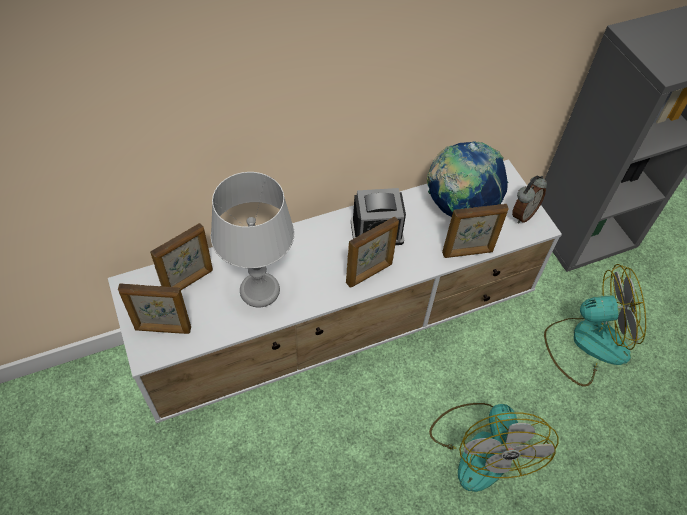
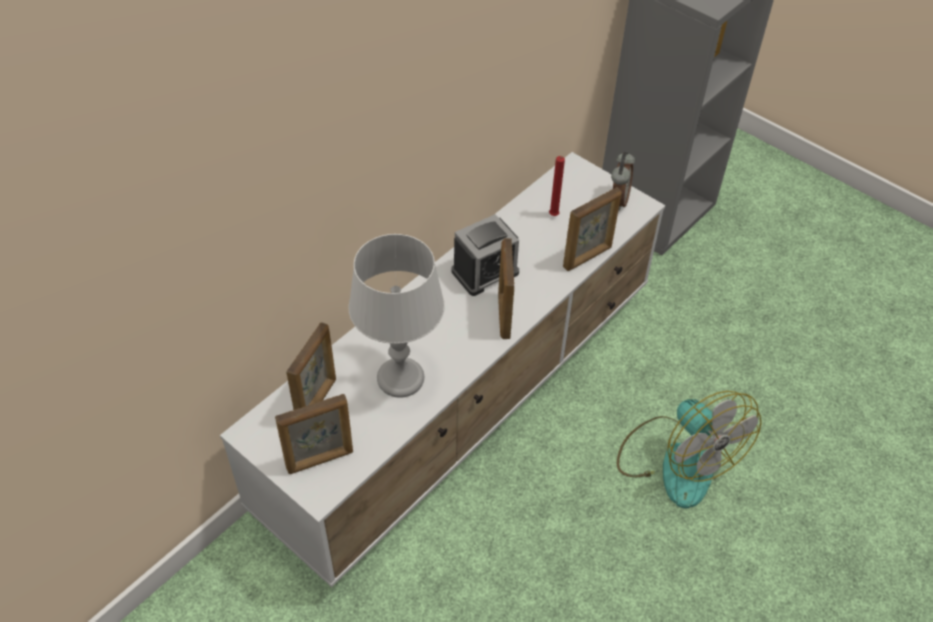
camera: 25 degrees left, 5 degrees down
picture frame [346,217,399,287] -> picture frame turned 150 degrees clockwise [498,238,514,339]
globe [427,141,509,217] -> red candle [549,156,565,216]
fan [544,264,646,386] -> none

